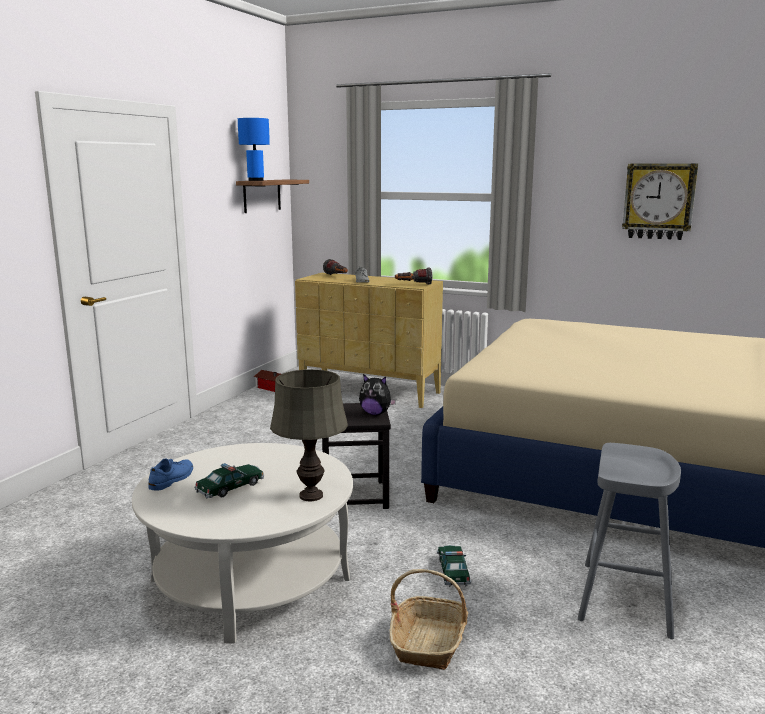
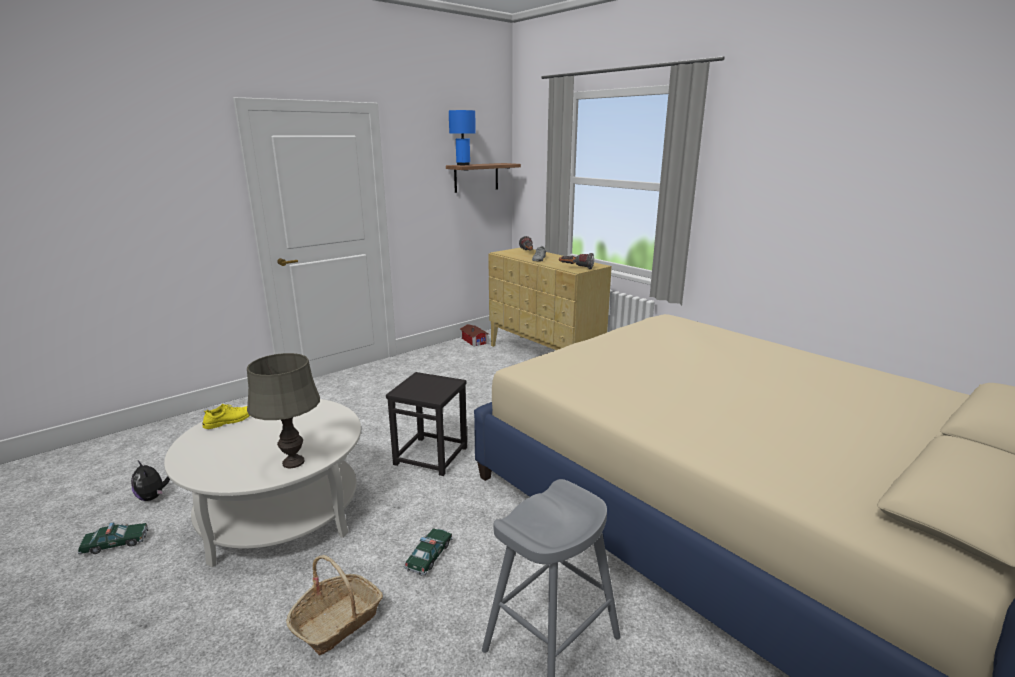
camera: 25 degrees right, 5 degrees up
blue shoe [149,459,193,491] -> yellow shoe [202,404,250,429]
toy car [194,463,264,499] -> toy car moved to [78,522,148,555]
plush toy [359,374,396,415] -> plush toy moved to [131,461,170,501]
wall clock [622,163,698,240] -> none

